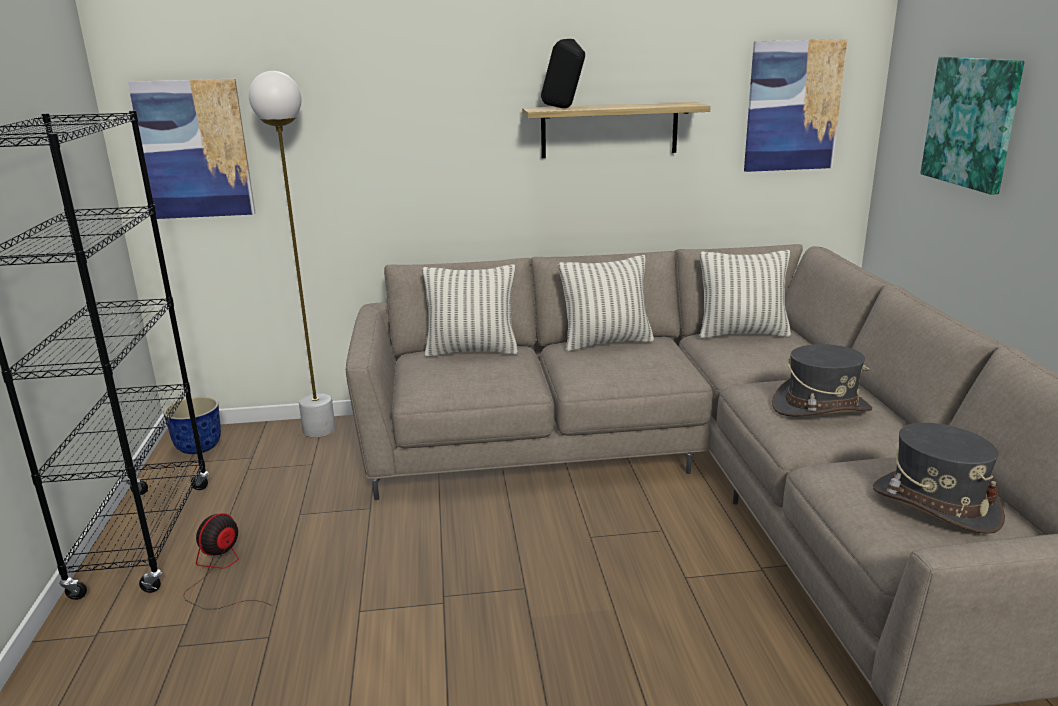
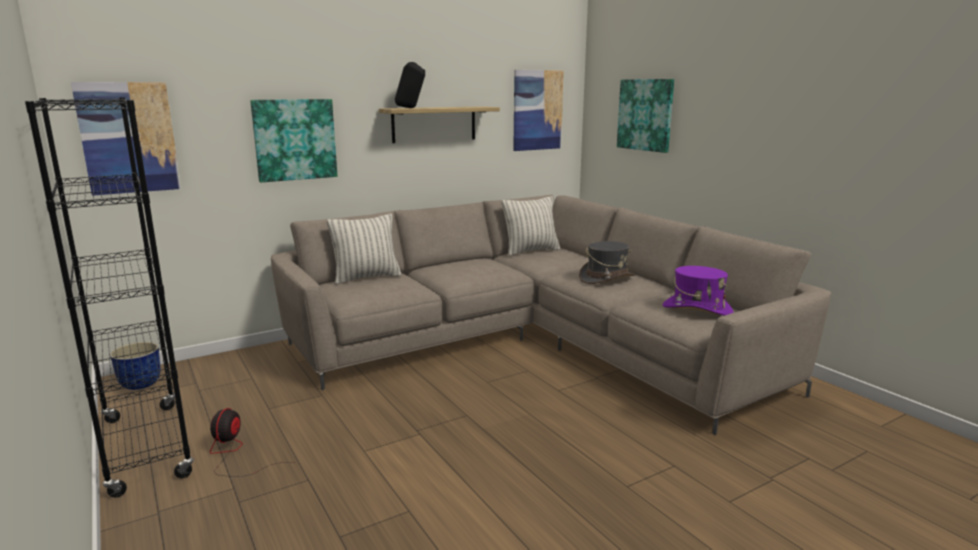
camera: 25 degrees left, 5 degrees down
white floor lamp [249,71,335,437] -> none
pillow [558,255,654,351] -> none
grey hat [873,423,1005,534] -> purple hat [663,266,733,316]
none -> picture [250,99,337,182]

